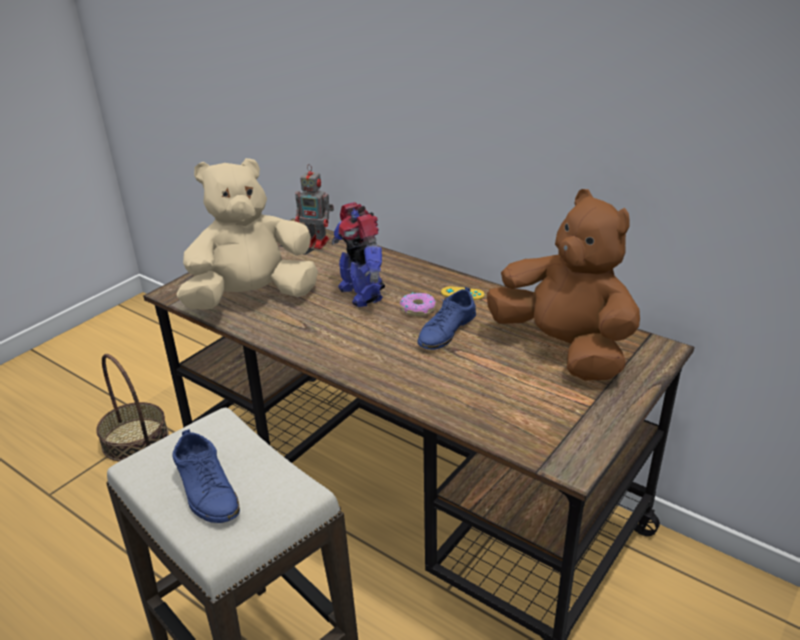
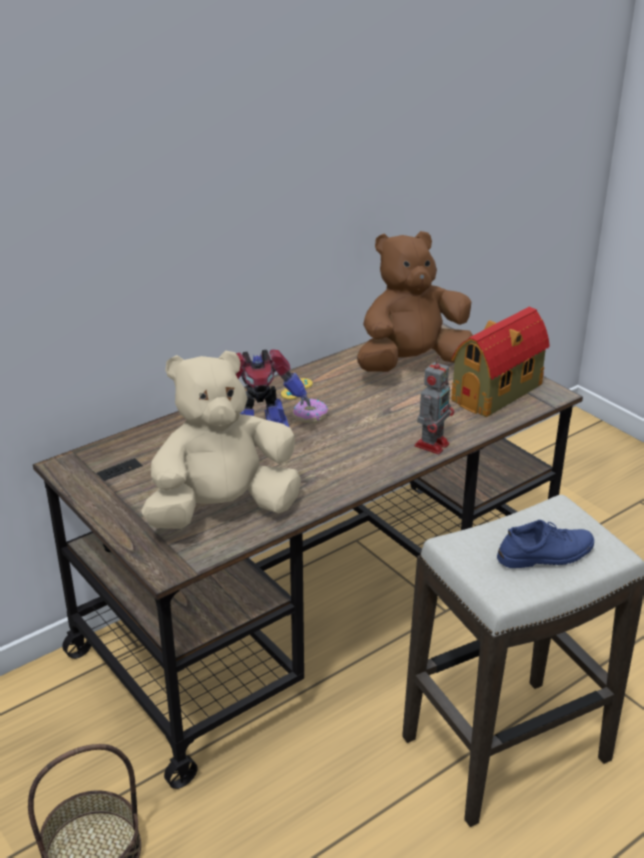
camera: 75 degrees left, 0 degrees up
beige plush toy [176,158,318,309] -> beige plush toy turned 75 degrees clockwise [141,350,301,529]
toy robot [295,164,334,249] -> toy robot moved to [415,356,454,454]
blue shoe [418,287,476,350] -> none
none -> toy house [451,307,550,417]

